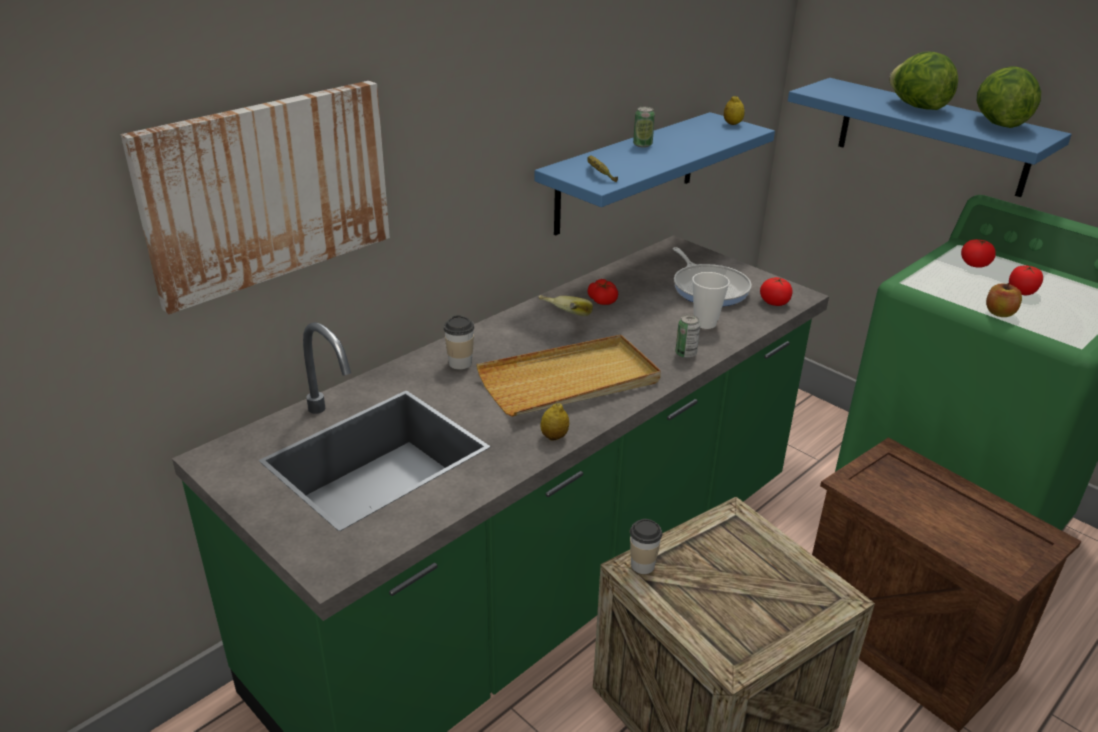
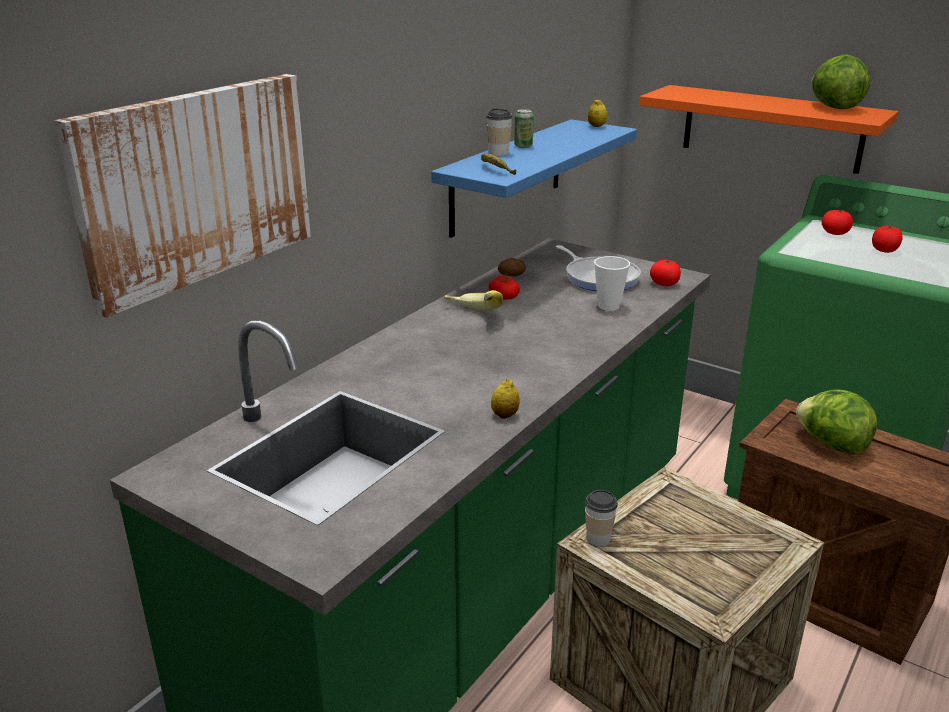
camera: 10 degrees left, 5 degrees down
cup [444,315,474,370] -> cup moved to [486,108,512,156]
beige tray [476,335,661,417] -> none
can [675,315,700,358] -> none
blue shelf [788,78,1072,197] -> orange shelf [639,85,898,174]
lettuce [889,52,958,110] -> lettuce moved to [796,389,877,455]
apple [986,283,1022,317] -> none
none -> potato [498,258,526,276]

